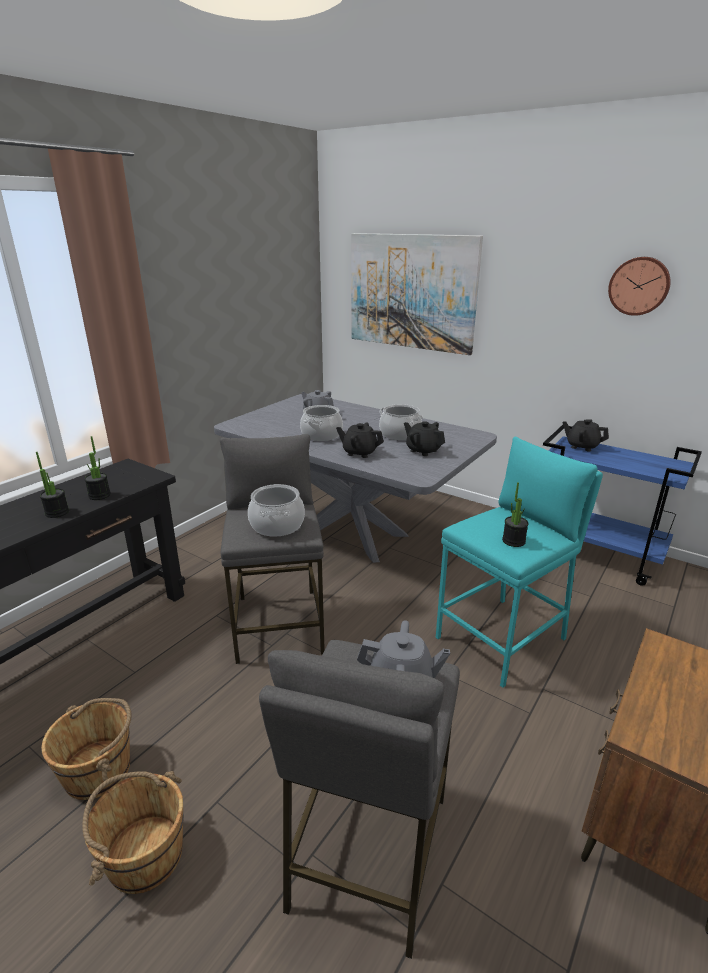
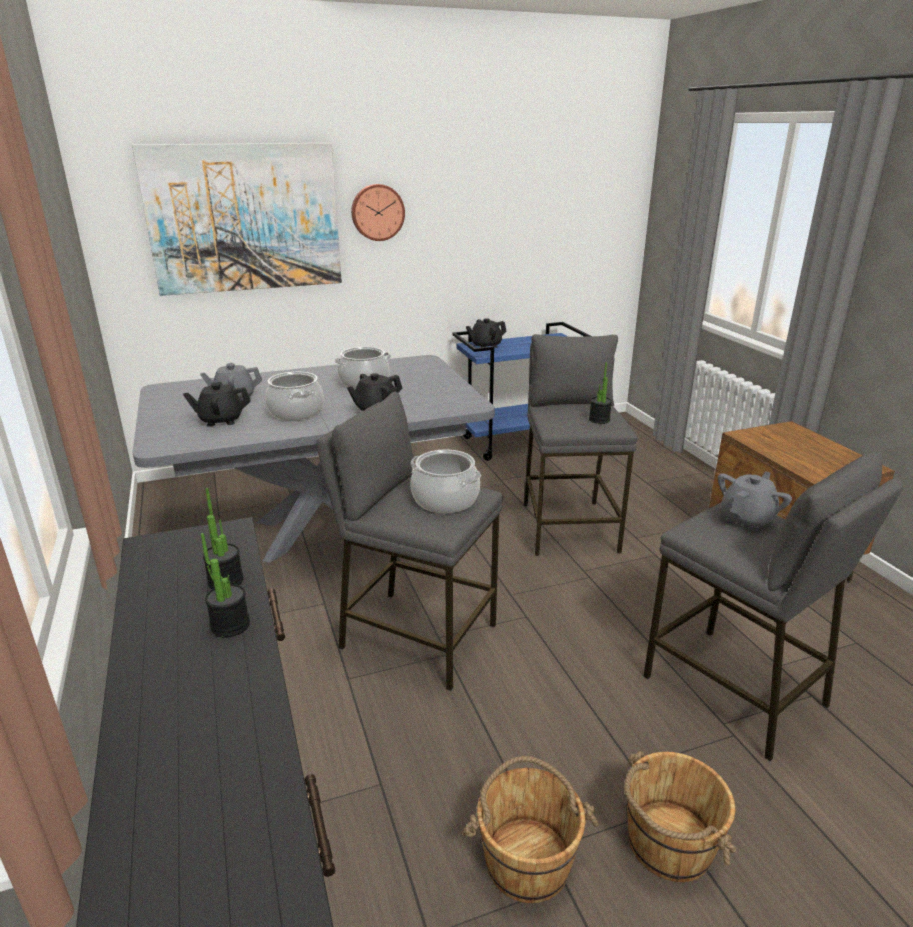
camera: 55 degrees left, 0 degrees up
black teapot [404,421,445,456] -> black teapot moved to [183,382,251,427]
turquoise stool [436,436,603,688] -> grey stool [524,334,638,556]
wall clock [608,257,671,316] -> wall clock moved to [351,184,405,241]

